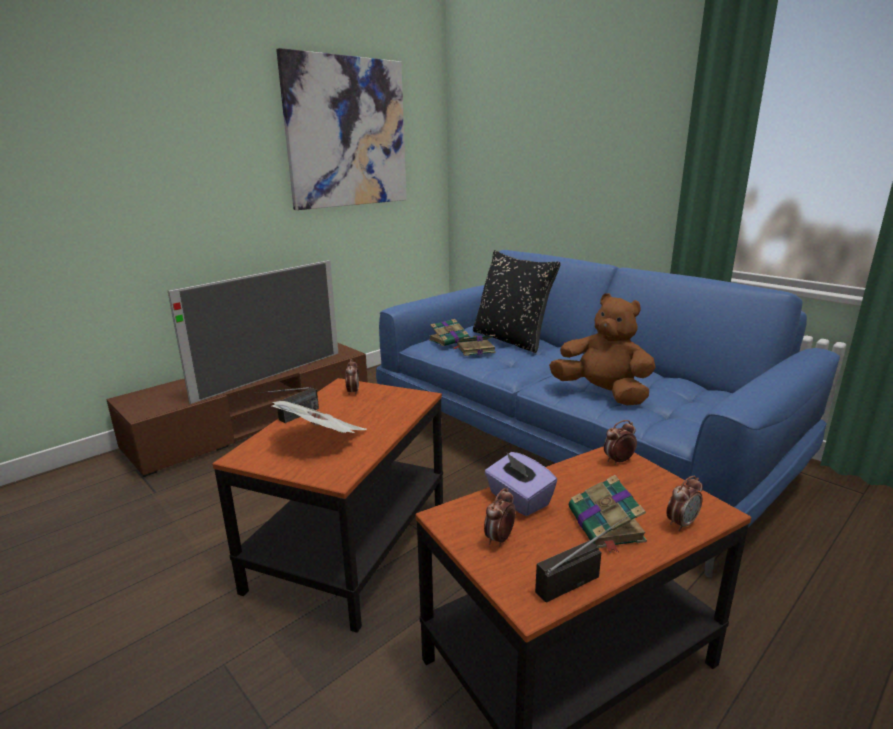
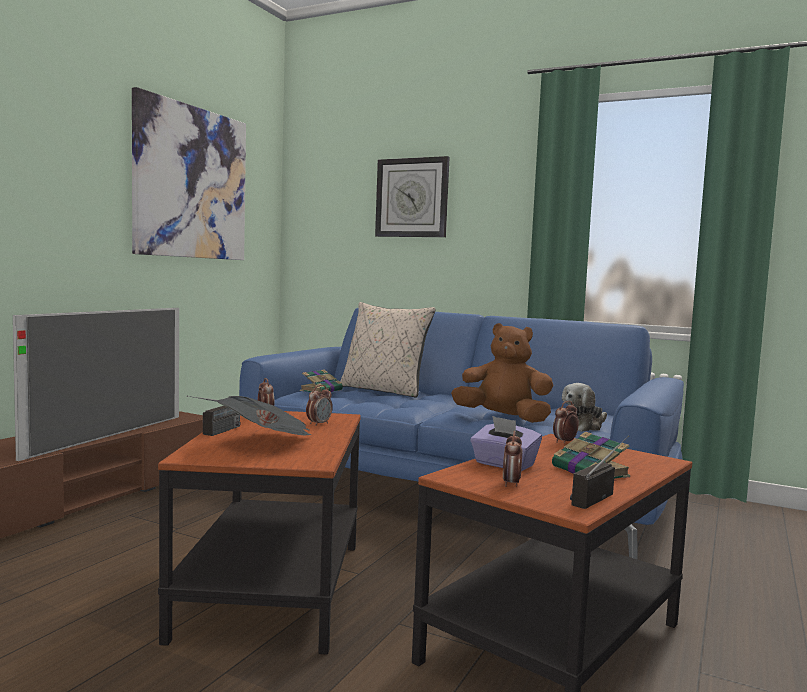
camera: 20 degrees left, 15 degrees down
book [453,335,496,356] -> none
black pillow [473,250,560,353] -> beige pillow [340,302,436,398]
alarm clock [666,476,703,531] -> alarm clock moved to [306,385,333,426]
none -> wall clock [375,156,450,237]
none -> plush toy [562,383,607,432]

